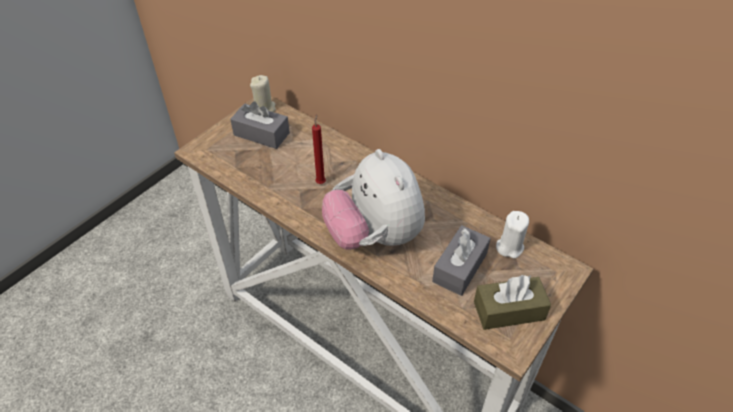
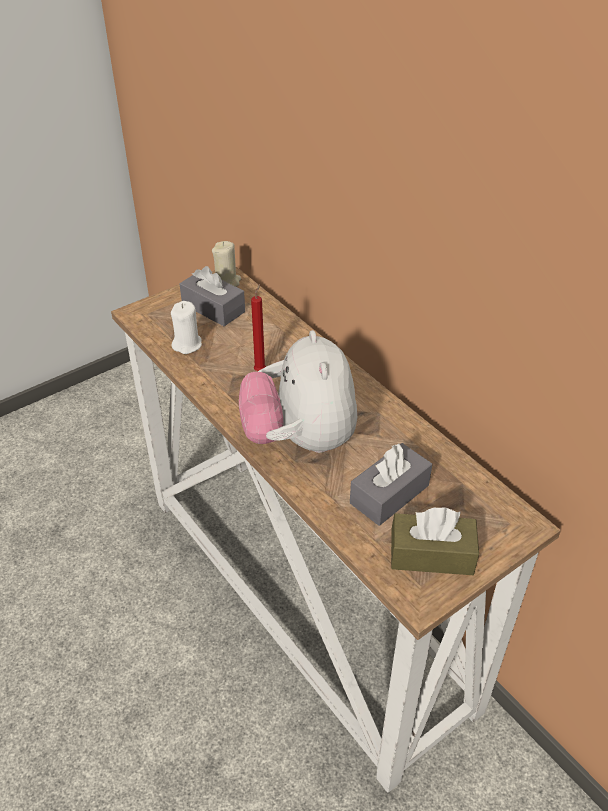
camera: 15 degrees right, 5 degrees down
white candle [496,211,529,258] -> white candle moved to [171,301,202,354]

